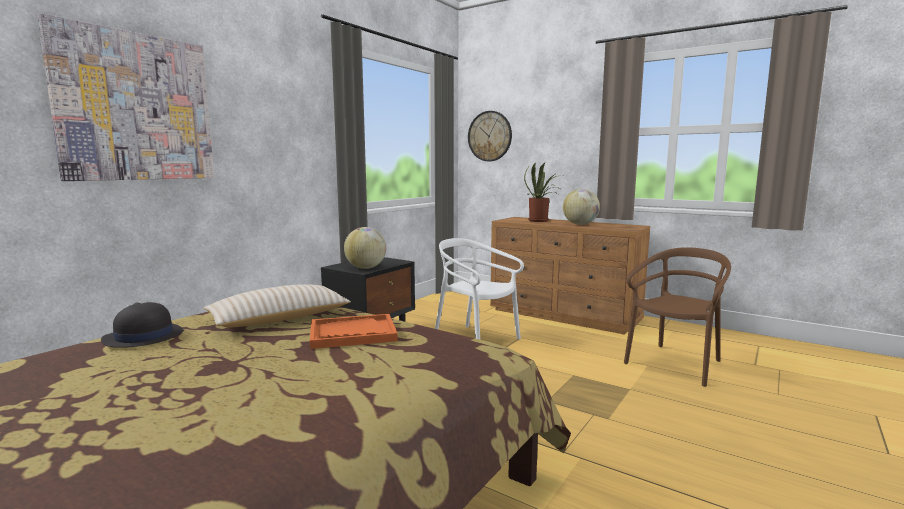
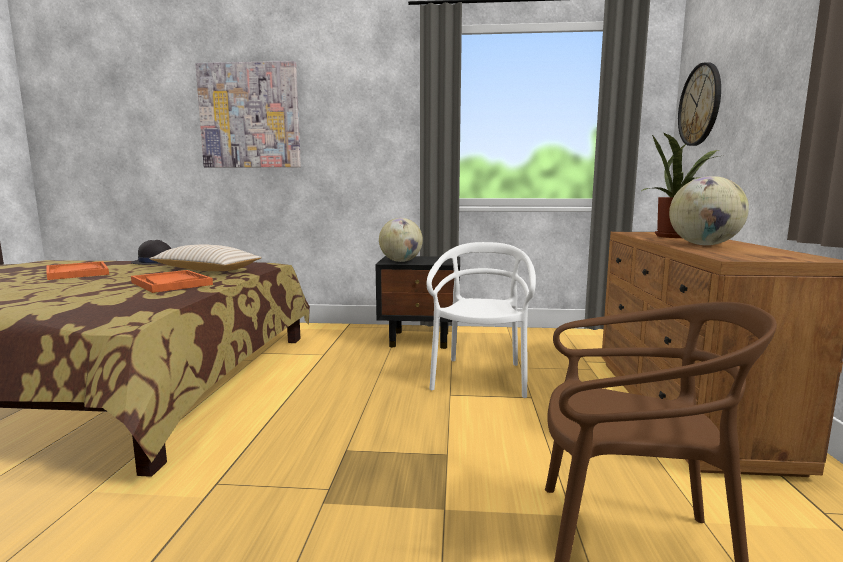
camera: 60 degrees right, 0 degrees up
none -> orange tray [46,261,109,280]

